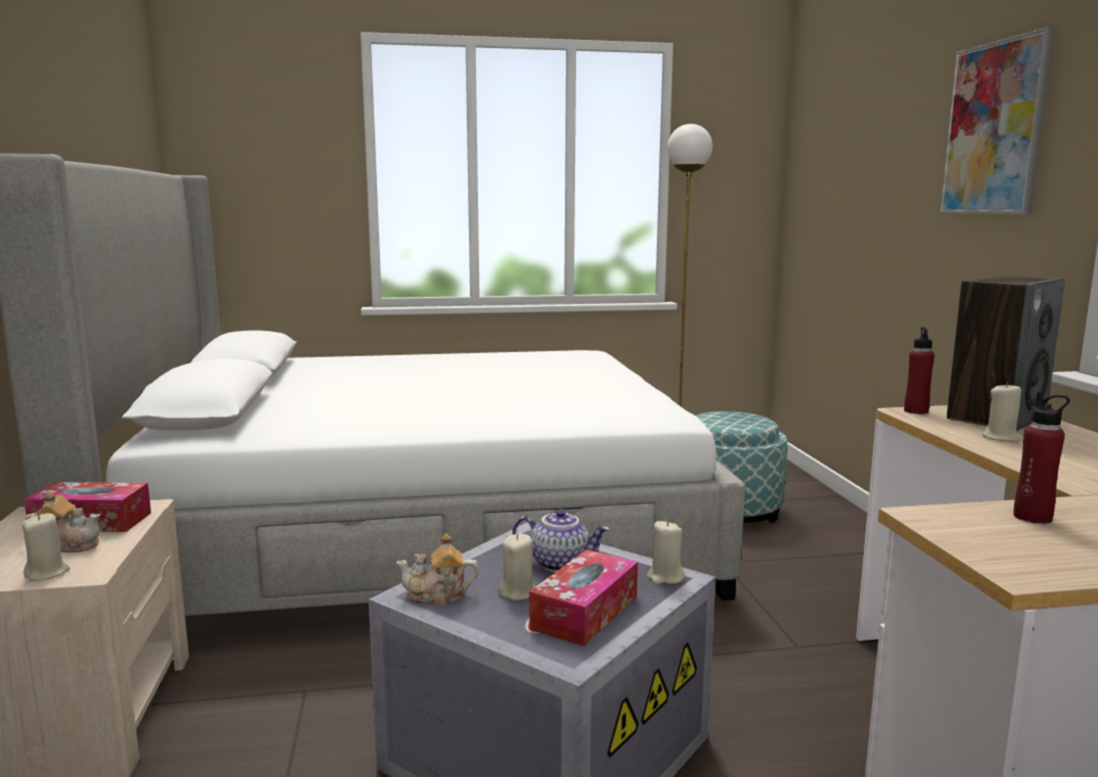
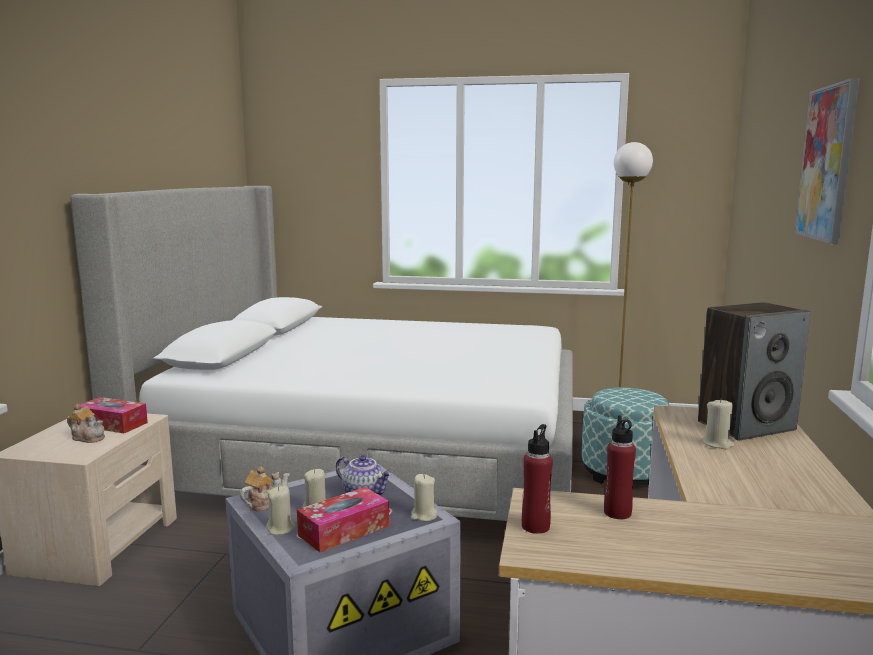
camera: 20 degrees right, 0 degrees up
beige candle [22,513,70,581] -> beige candle moved to [266,486,296,535]
teapot [396,533,479,605] -> teapot turned 120 degrees clockwise [240,466,290,511]
red bottle [904,327,935,414] -> red bottle moved to [522,424,553,534]

